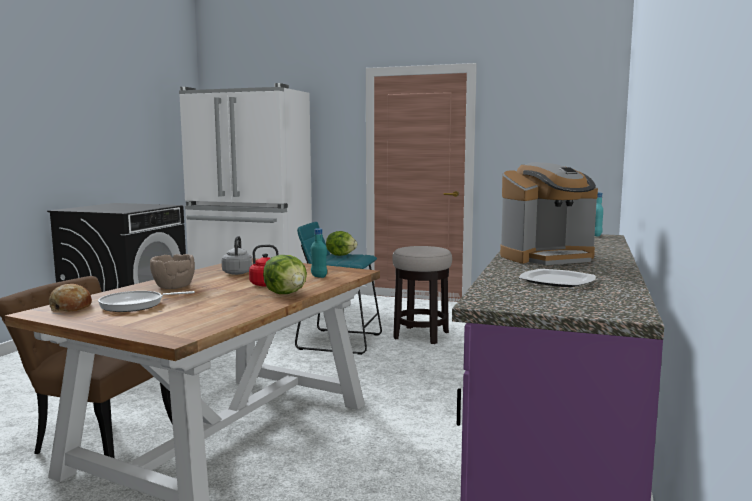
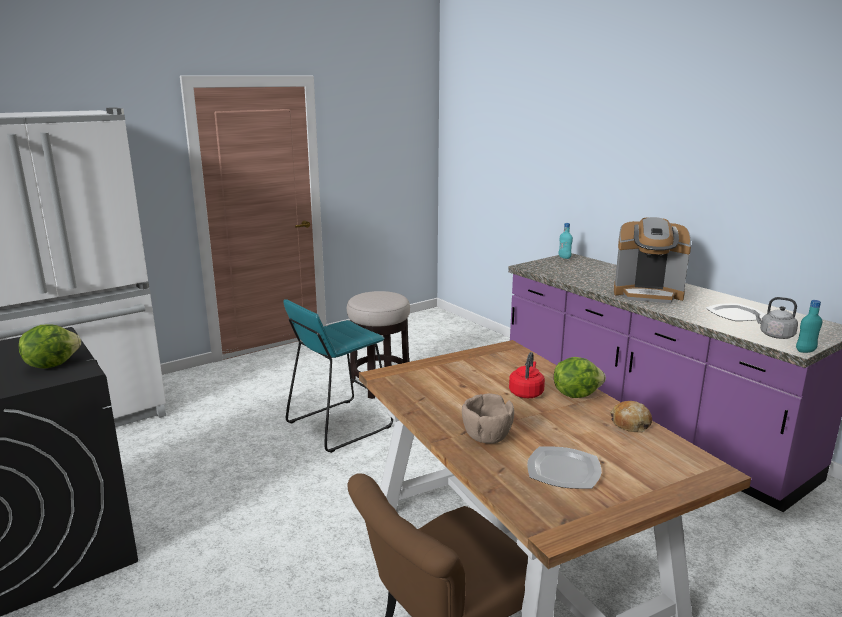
camera: 55 degrees left, 10 degrees up
bread [49,284,92,311] -> bread moved to [610,401,652,433]
frying pan [98,291,195,312] -> plate [527,446,602,489]
grey kettle [222,236,252,275] -> grey kettle moved to [753,297,798,339]
turquoise bottle [311,228,327,278] -> turquoise bottle moved to [796,300,822,353]
lettuce [326,231,357,256] -> lettuce moved to [19,325,81,369]
coffee machine [500,162,598,265] -> coffee machine turned 90 degrees clockwise [614,217,691,303]

